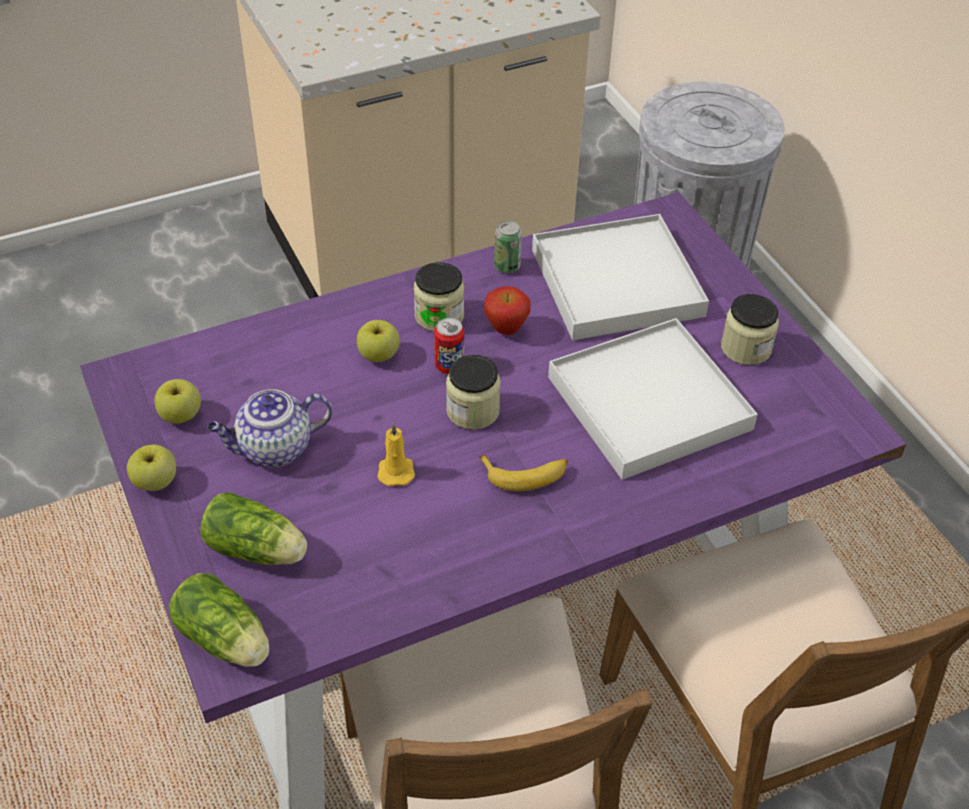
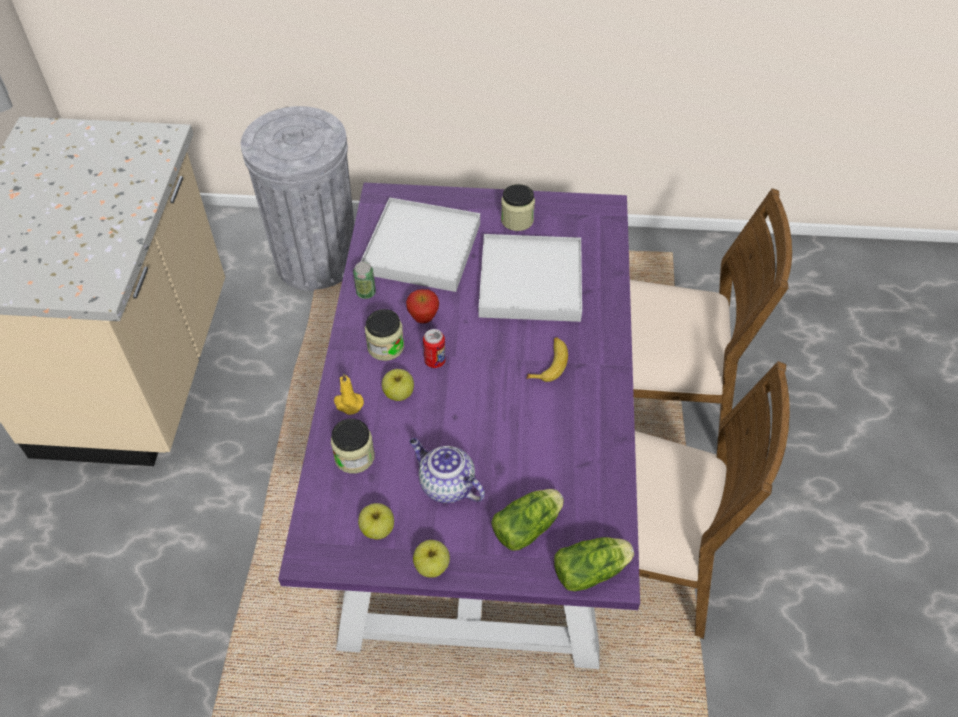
camera: 60 degrees left, 5 degrees up
teapot [207,389,332,467] -> teapot turned 120 degrees clockwise [409,438,485,503]
yellow candle [377,422,415,486] -> yellow candle moved to [334,373,364,415]
jar [446,355,501,430] -> jar moved to [331,419,375,473]

